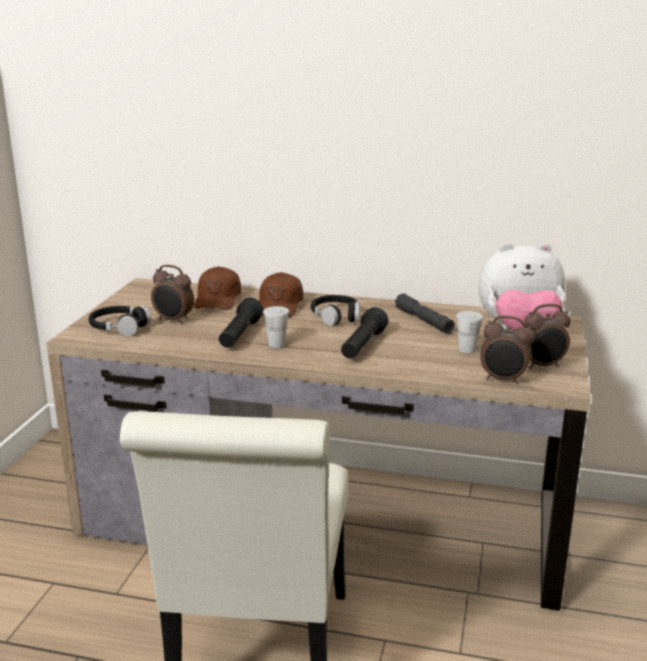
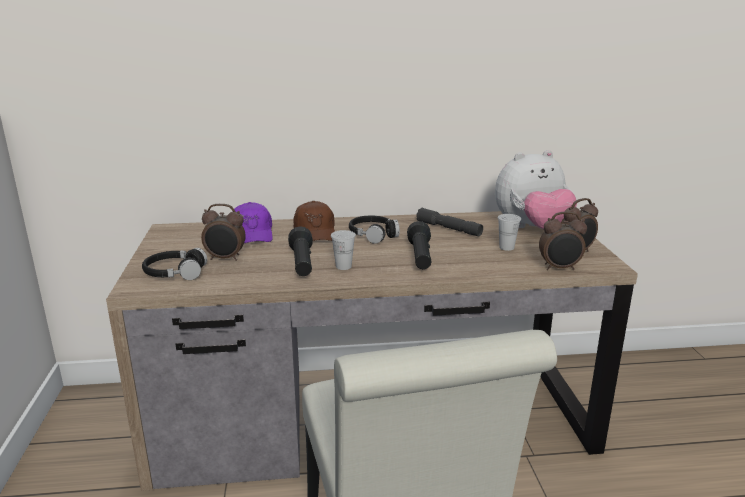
camera: 20 degrees left, 0 degrees up
brown cap [194,266,241,310] -> purple cap [234,202,273,243]

